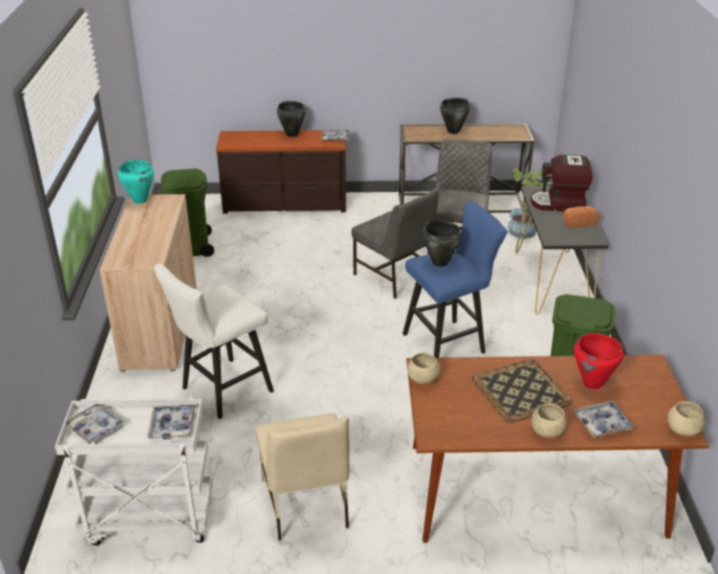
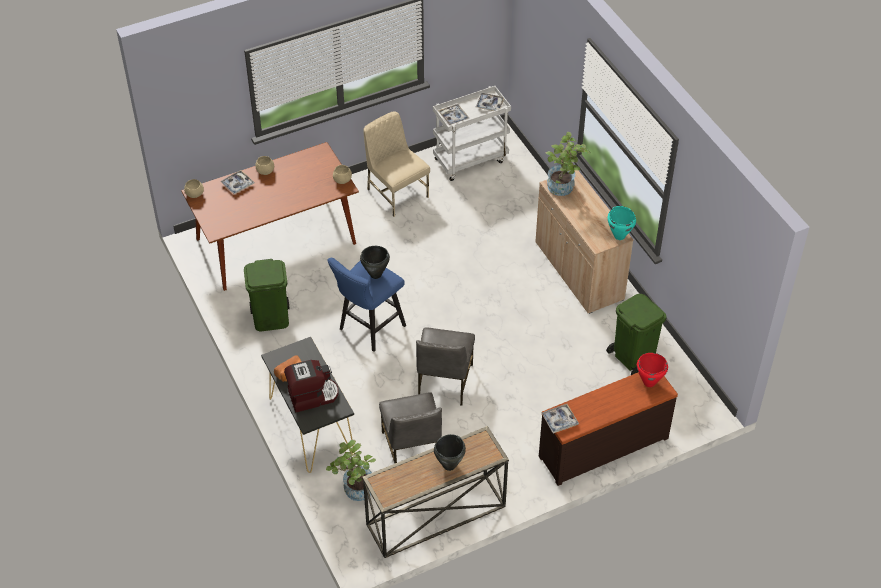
camera: 155 degrees right, 15 degrees up
white stool [154,264,274,419] -> none
black cooking pot [277,101,306,137] -> none
grey chair [351,188,439,299] -> grey chair turned 105 degrees counterclockwise [416,327,475,406]
tray [472,359,572,423] -> none
red cooking pot [574,333,624,389] -> red cooking pot moved to [637,353,668,387]
none -> potted plant [546,132,591,196]

